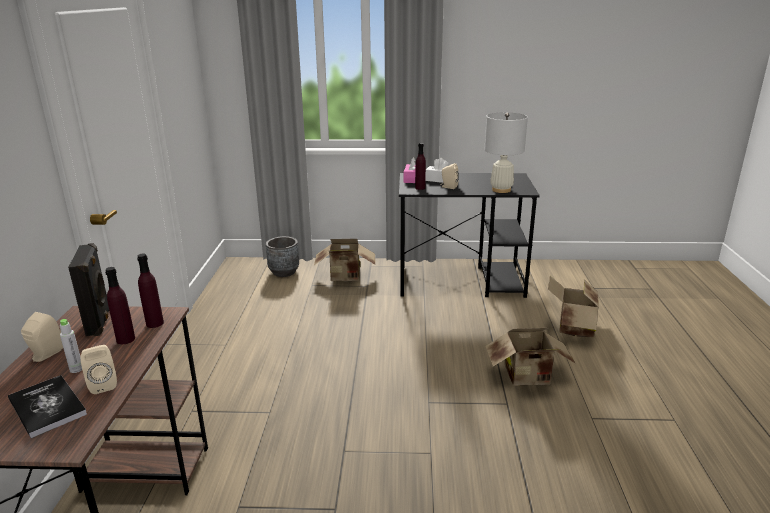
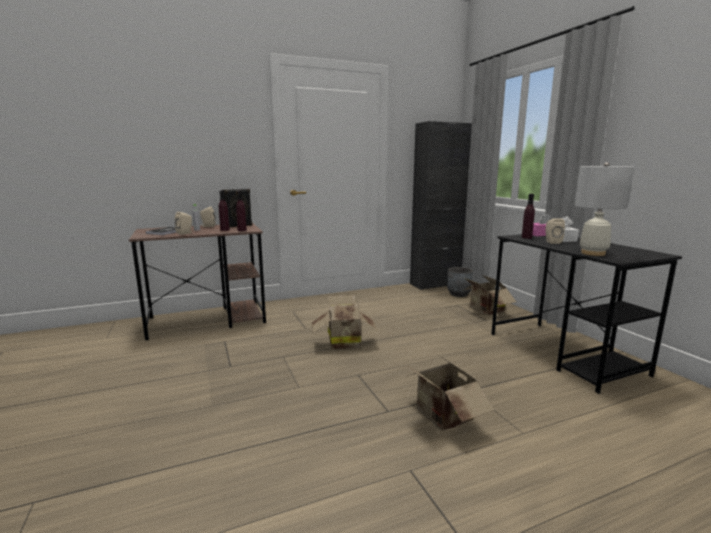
camera: 65 degrees right, 10 degrees down
cardboard box [548,276,599,338] -> cardboard box moved to [312,295,377,350]
none -> black cabinet [410,121,472,290]

